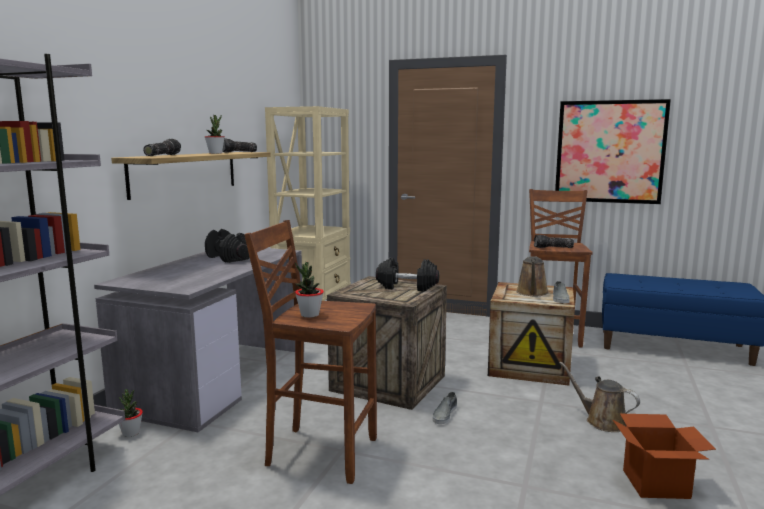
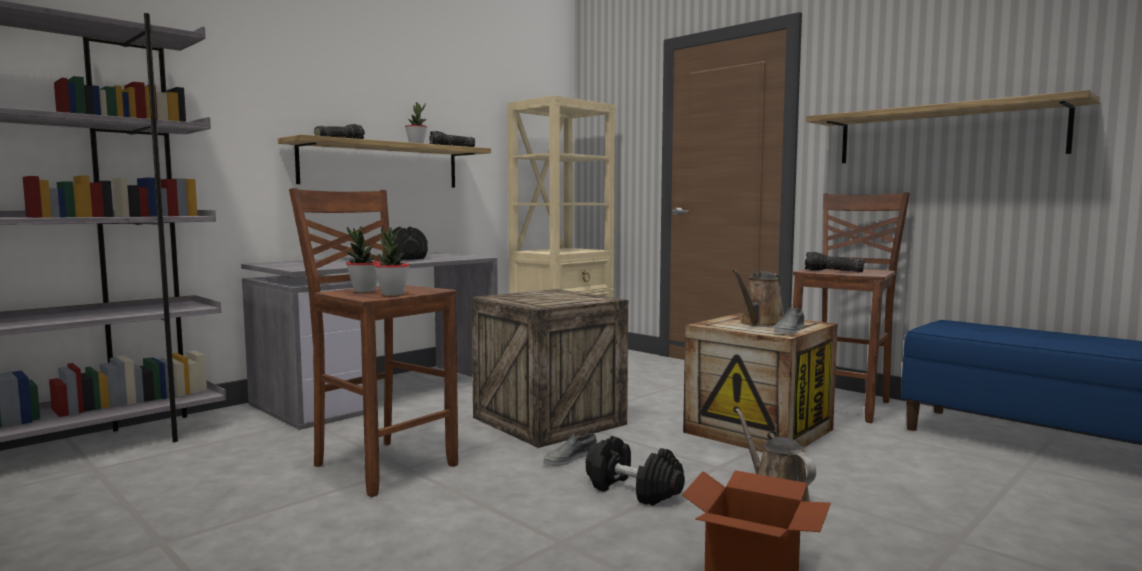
camera: 25 degrees right, 5 degrees down
potted plant [119,389,143,437] -> potted plant moved to [374,227,410,296]
black dumbbell [376,257,439,291] -> black dumbbell moved to [586,436,685,506]
picture [555,99,671,204] -> shelf [806,90,1101,163]

